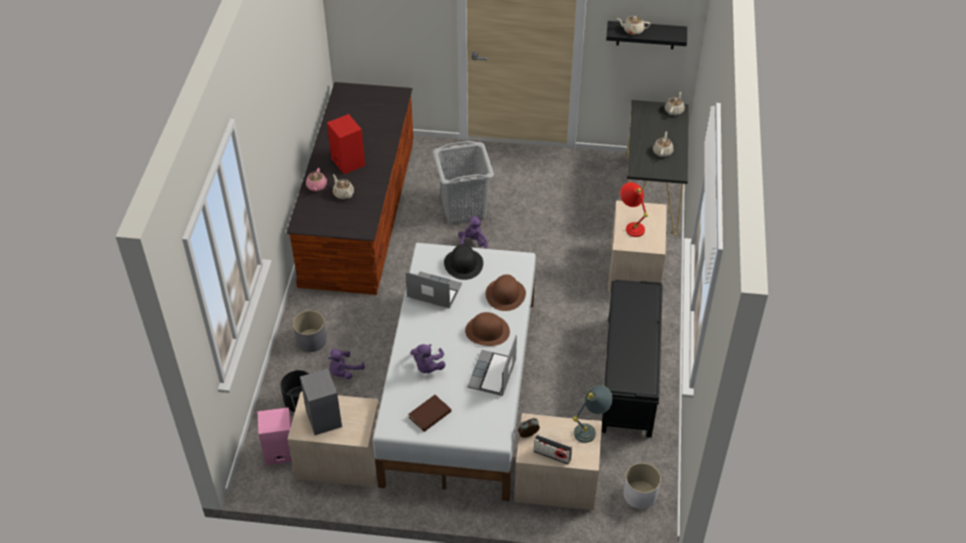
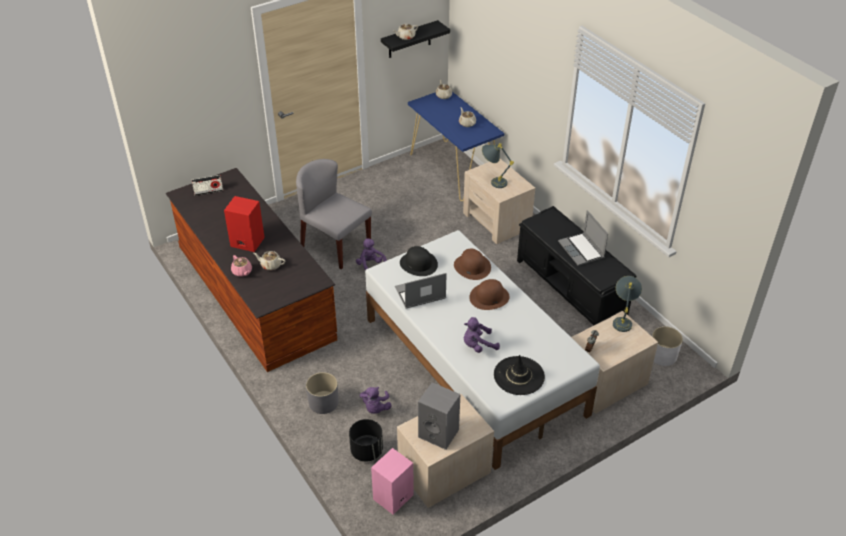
camera: 40 degrees left, 5 degrees down
brown book [408,395,451,432] -> black hat [494,355,545,395]
purple plush toy [411,344,445,373] -> purple plush toy turned 105 degrees clockwise [464,317,500,353]
grey laundry basket [433,141,494,224] -> grey chair [296,159,372,269]
laptop [467,335,517,396] -> laptop moved to [558,210,608,266]
radio [534,434,572,464] -> radio moved to [192,175,223,196]
red table lamp [620,182,648,237] -> grey table lamp [482,143,514,188]
black console table [626,100,689,235] -> blue console table [408,92,504,201]

